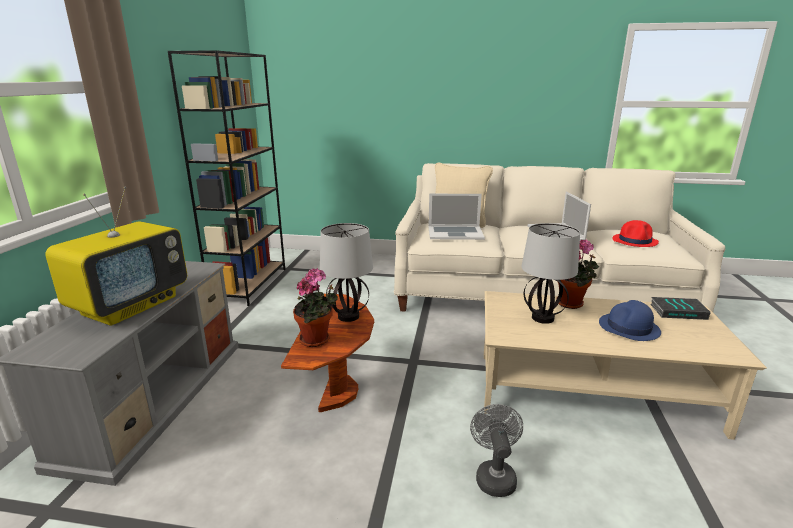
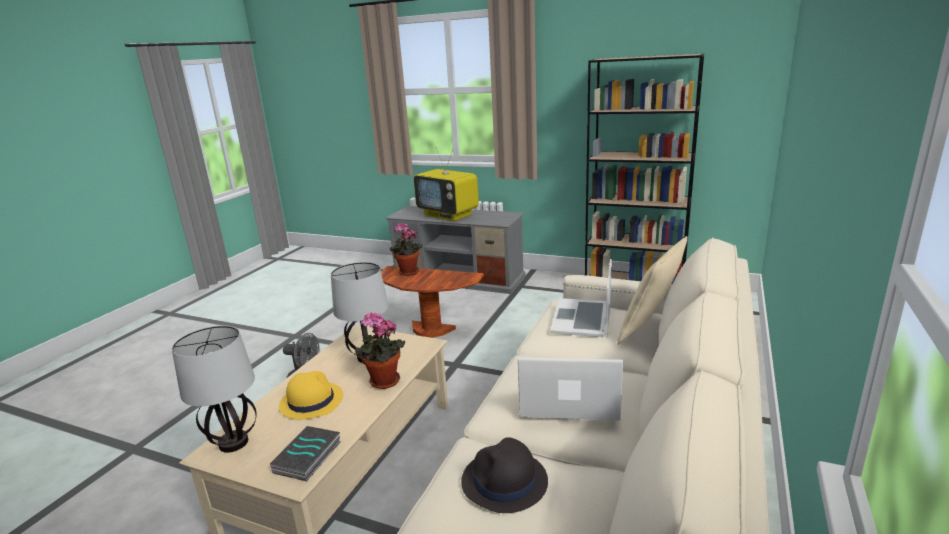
camera: 105 degrees right, 0 degrees up
table lamp [320,223,373,322] -> table lamp moved to [172,326,257,453]
blue hat [599,300,661,341] -> yellow hat [279,371,343,419]
red hat [613,220,659,247] -> black hat [461,437,548,513]

